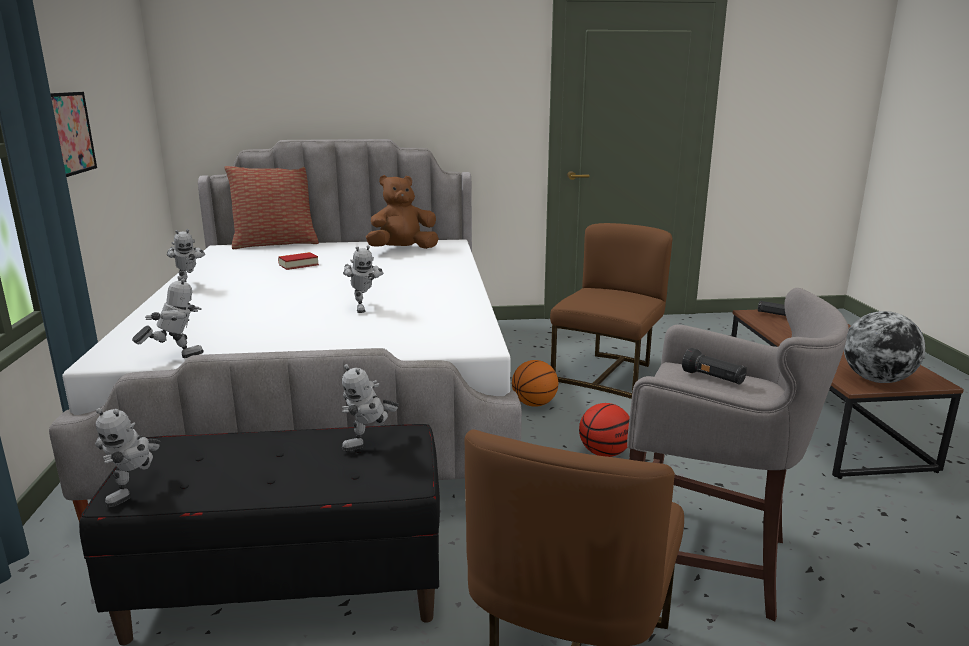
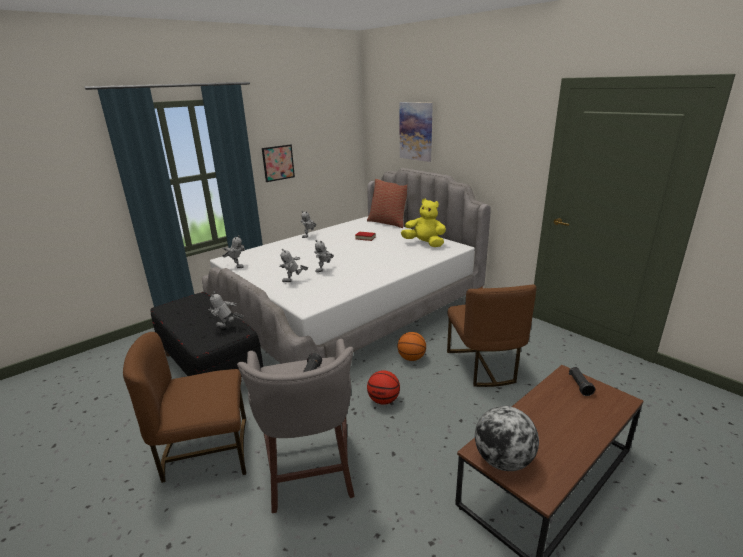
camera: 55 degrees right, 5 degrees up
toy robot [95,408,160,507] -> toy robot moved to [279,249,308,282]
brown plush toy [366,175,439,249] -> yellow plush toy [401,199,446,247]
brown chair [550,223,673,399] -> brown chair turned 90 degrees clockwise [447,284,536,387]
none -> picture [400,102,433,162]

